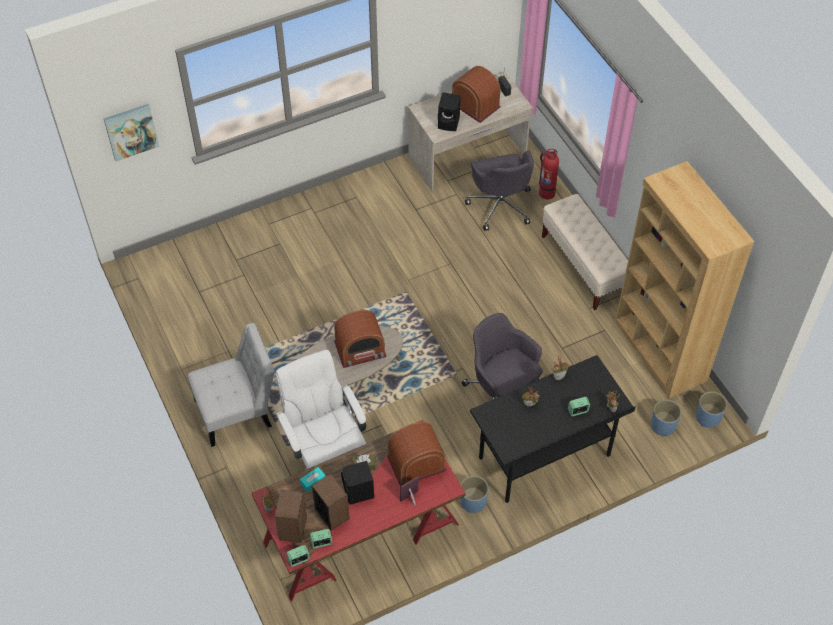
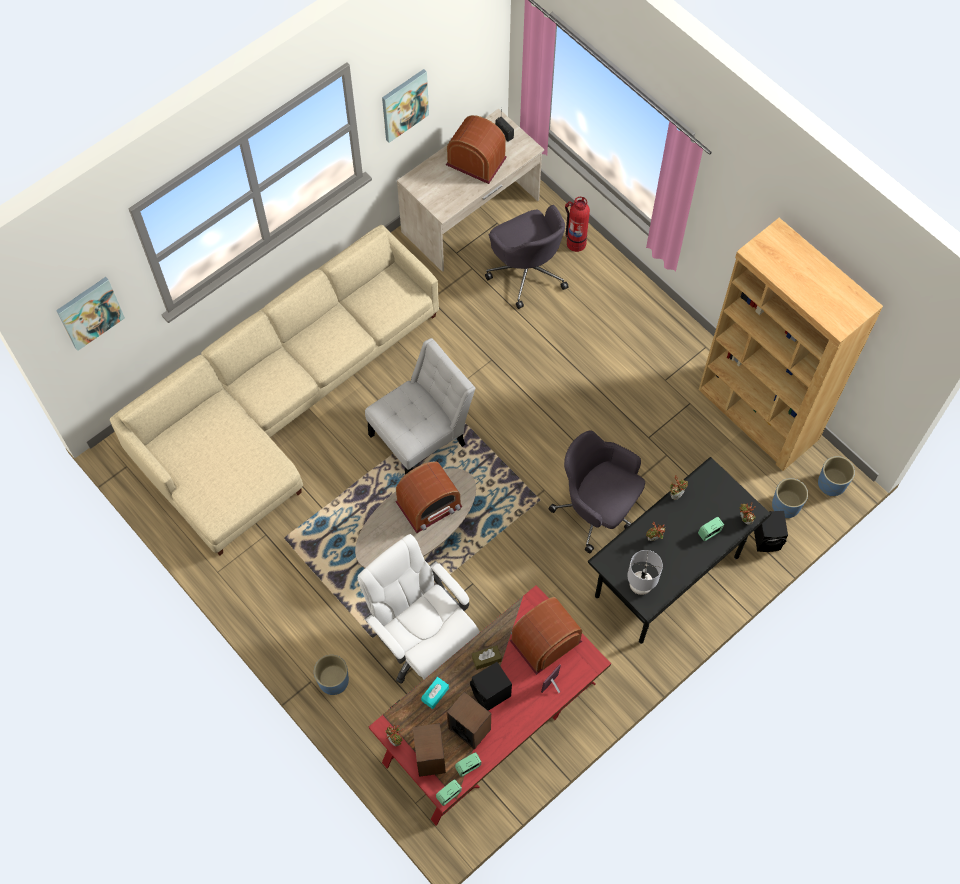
camera: 15 degrees left, 10 degrees up
white chair [188,323,275,447] -> white chair moved to [365,338,475,475]
black speaker [438,92,461,131] -> black speaker moved to [754,511,788,552]
blue planter [460,476,489,513] -> blue planter moved to [314,655,349,695]
beige bench [542,194,628,310] -> none
none -> beige sofa [110,225,439,556]
none -> picture [382,69,429,143]
none -> grey table lamp [628,550,663,595]

